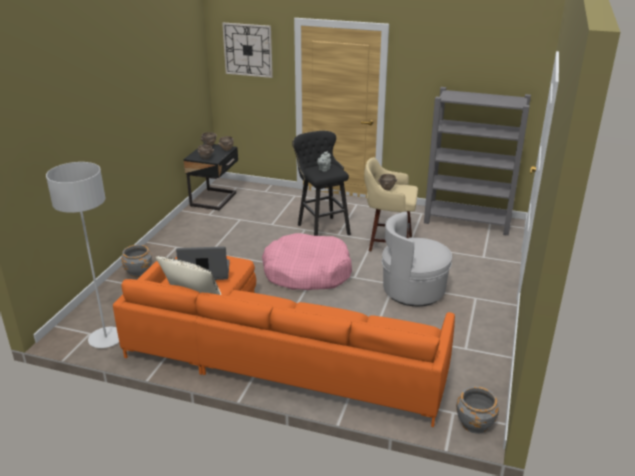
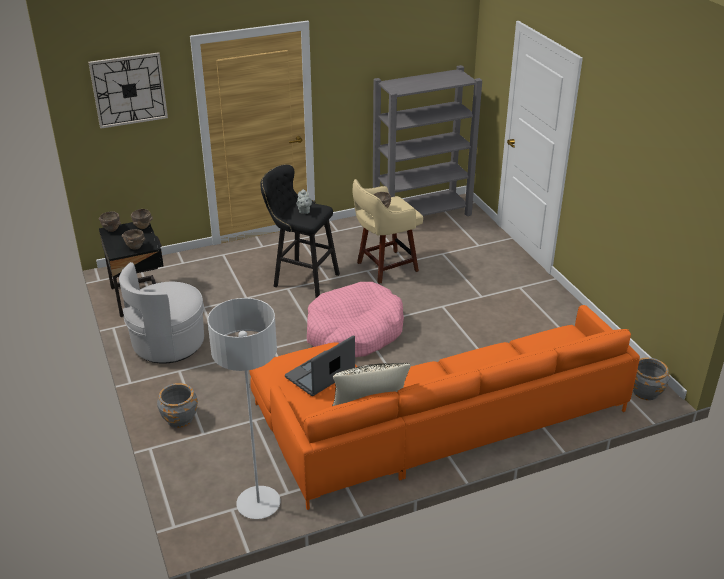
camera: 40 degrees left, 5 degrees up
white armchair [382,211,452,306] -> white armchair moved to [119,262,204,364]

